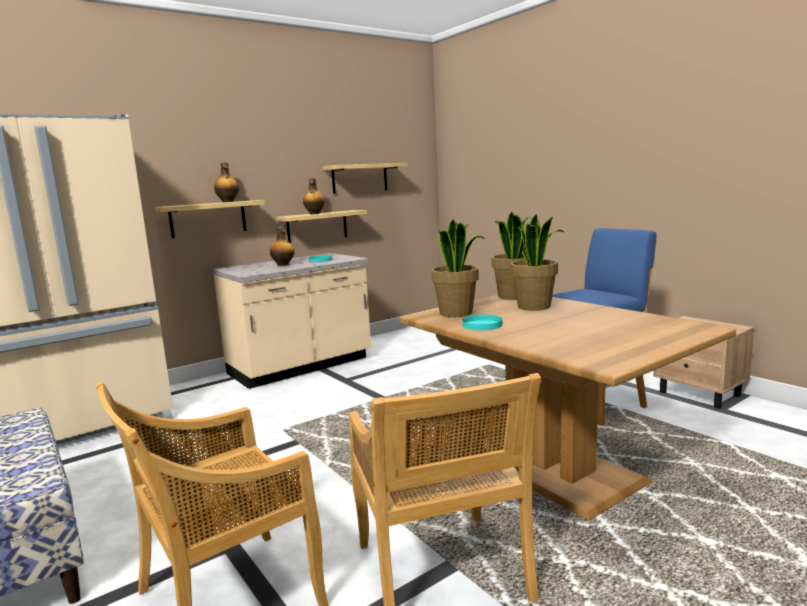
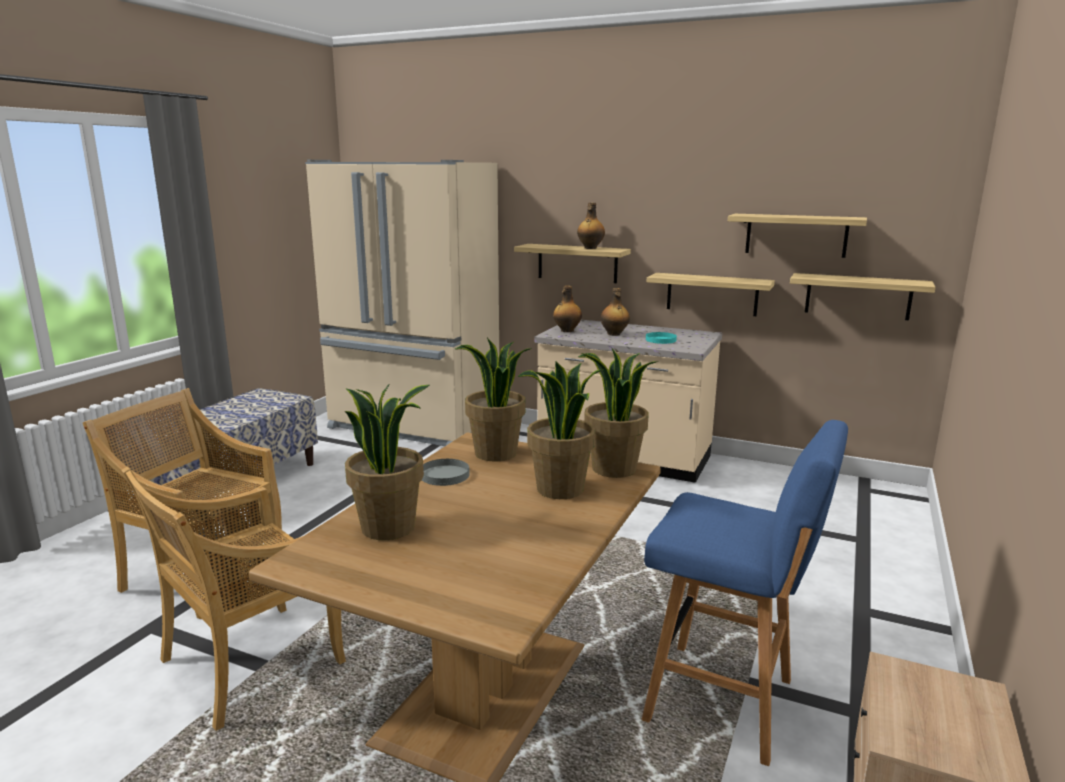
camera: 60 degrees right, 5 degrees up
bottle [303,178,325,214] -> bottle moved to [553,285,582,332]
turquoise plate [462,315,502,330] -> grey plate [422,459,470,486]
none -> potted plant [345,384,430,540]
none -> shelf [790,273,936,320]

